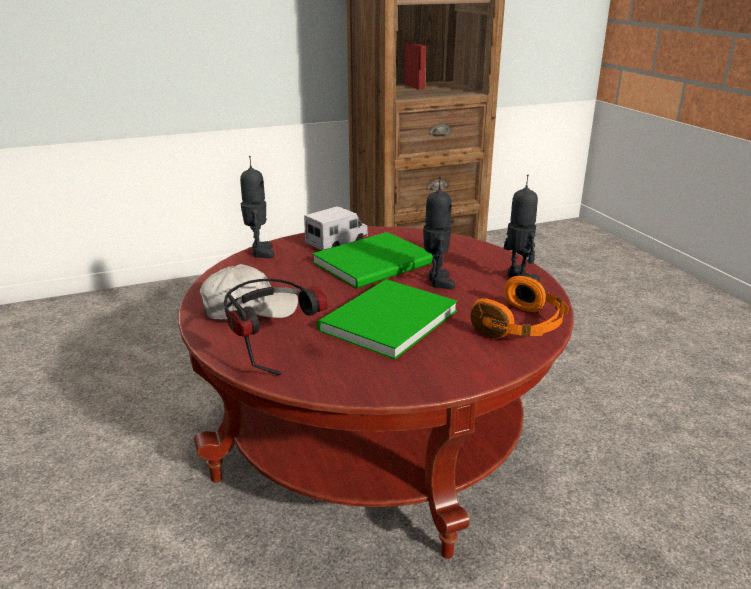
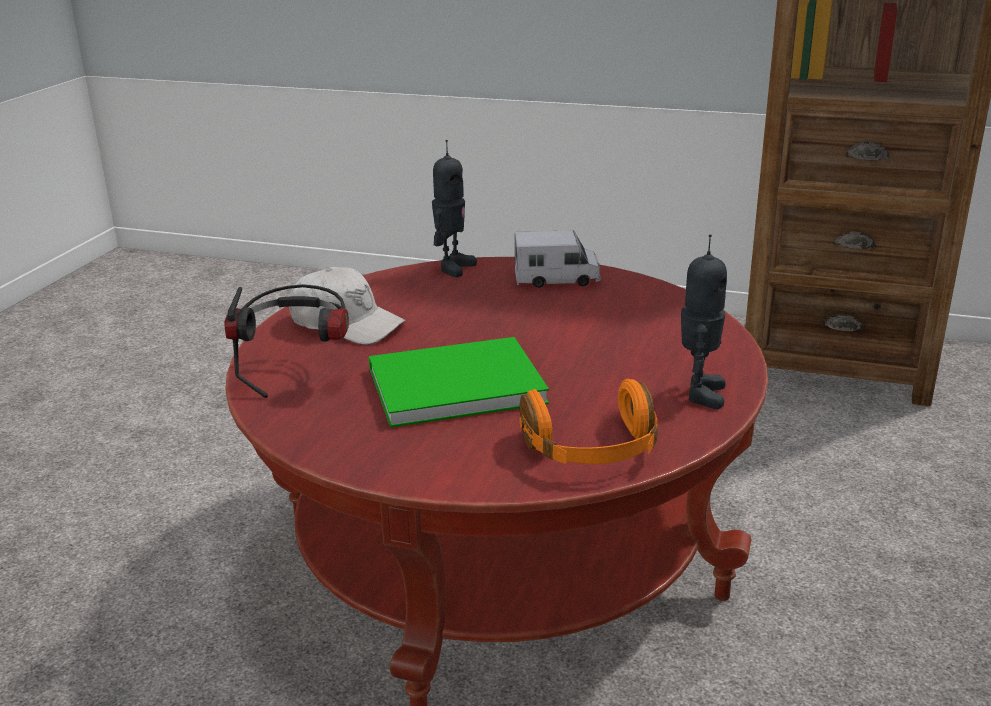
camera: 40 degrees right, 0 degrees up
green book [312,232,433,289] -> none
toy robot [423,177,455,289] -> none

